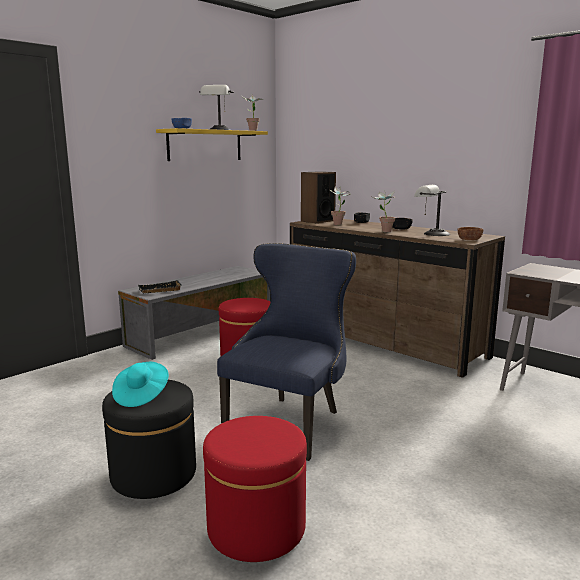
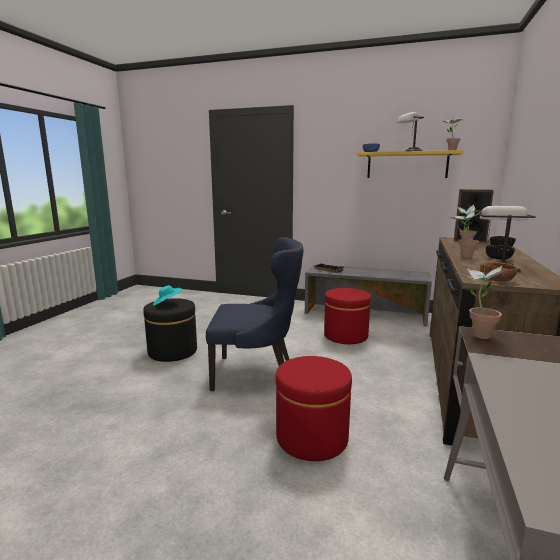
camera: 65 degrees right, 0 degrees up
red ottoman [203,416,307,562] -> red ottoman moved to [276,356,352,461]
none -> potted plant [457,263,506,339]

